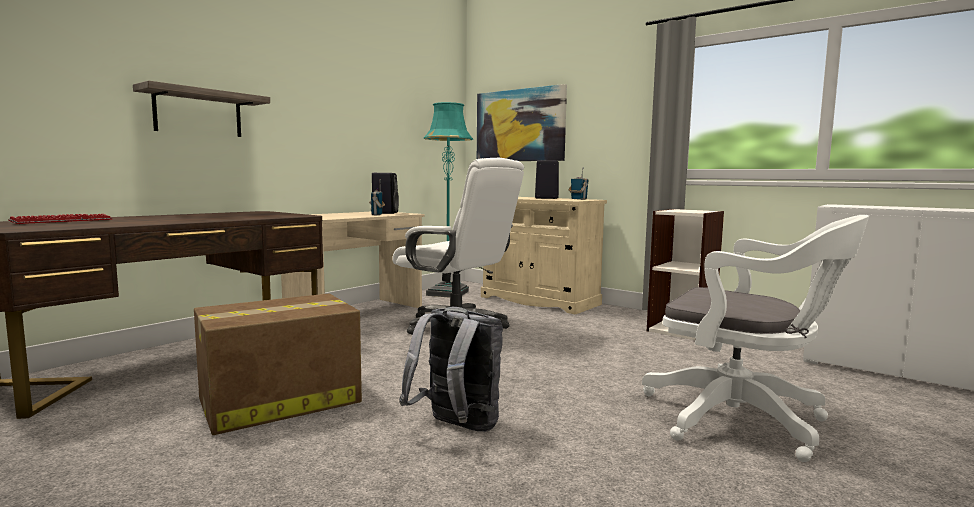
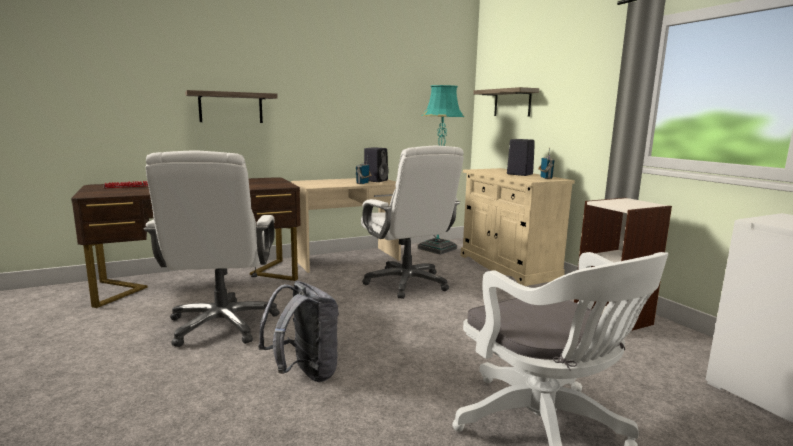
camera: 25 degrees right, 5 degrees up
cardboard box [194,294,362,435] -> white office chair [144,150,280,347]
picture [477,84,567,161] -> shelf [473,87,539,116]

